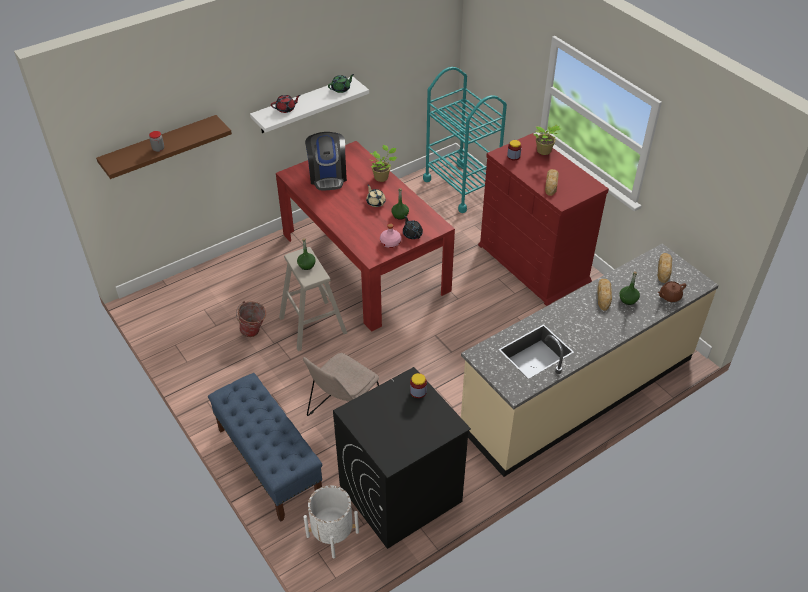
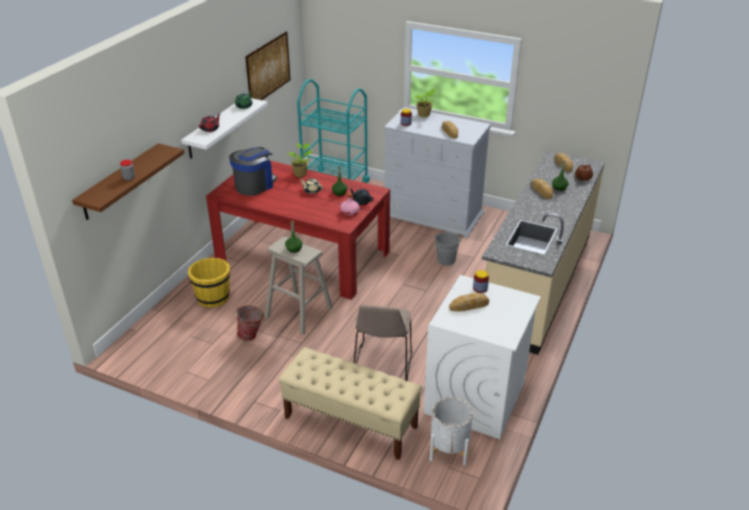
camera: 30 degrees left, 10 degrees down
blue bench [208,373,322,522] -> beige bench [279,347,422,460]
coffee machine [305,132,347,190] -> coffee machine turned 105 degrees counterclockwise [229,147,277,196]
black washing machine [333,367,471,549] -> white washing machine [424,275,541,439]
red dresser [478,133,609,306] -> white dresser [384,107,491,238]
none -> yellow bucket [187,258,230,307]
none -> picture [245,31,290,100]
none -> grey bucket [434,232,461,266]
none -> bread [449,293,489,311]

